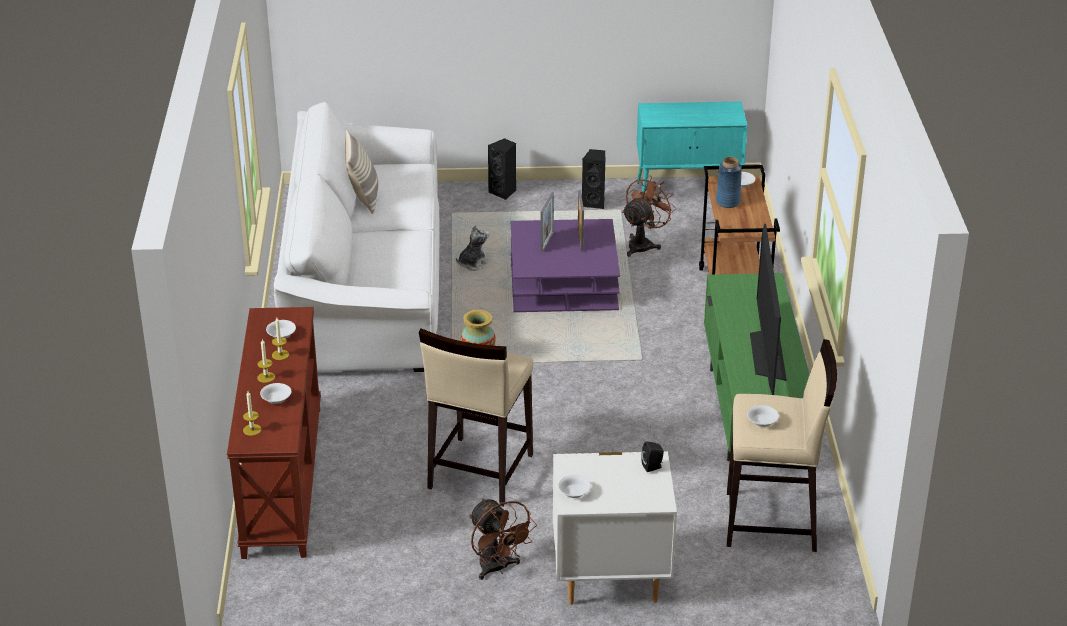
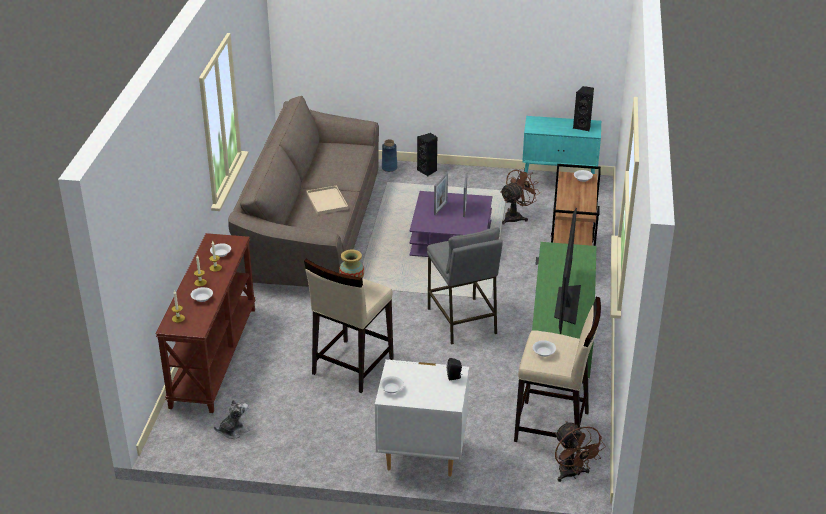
camera: 10 degrees right, 0 degrees up
white sofa [274,102,440,372] -> brown sofa [228,96,379,287]
pillow [345,130,378,214] -> none
plush toy [456,225,491,271] -> plush toy moved to [214,399,250,439]
brown fan [469,498,537,580] -> brown fan moved to [555,421,606,482]
black speaker [582,149,605,209] -> black speaker moved to [573,86,594,131]
blue vase [716,157,742,208] -> blue vase moved to [382,139,397,172]
none -> beige tray [306,185,348,215]
none -> grey stool [427,227,503,344]

